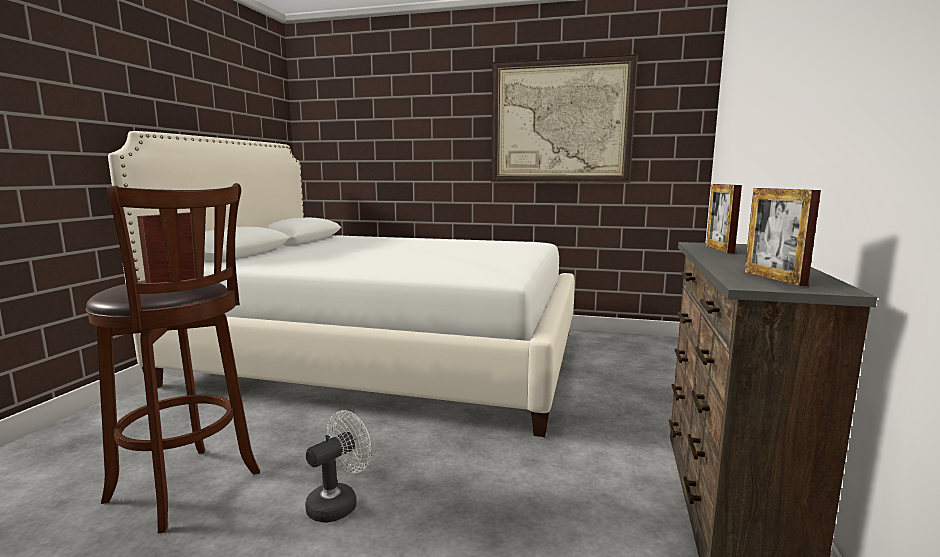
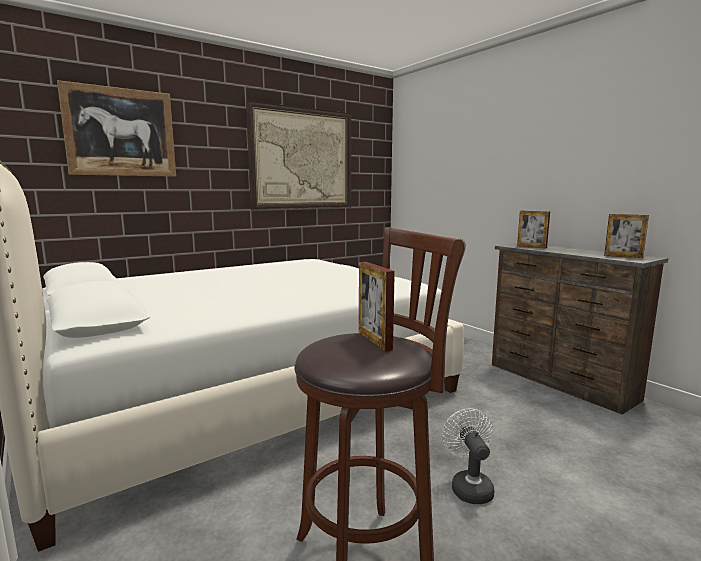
camera: 50 degrees left, 0 degrees up
none -> picture [57,80,176,177]

